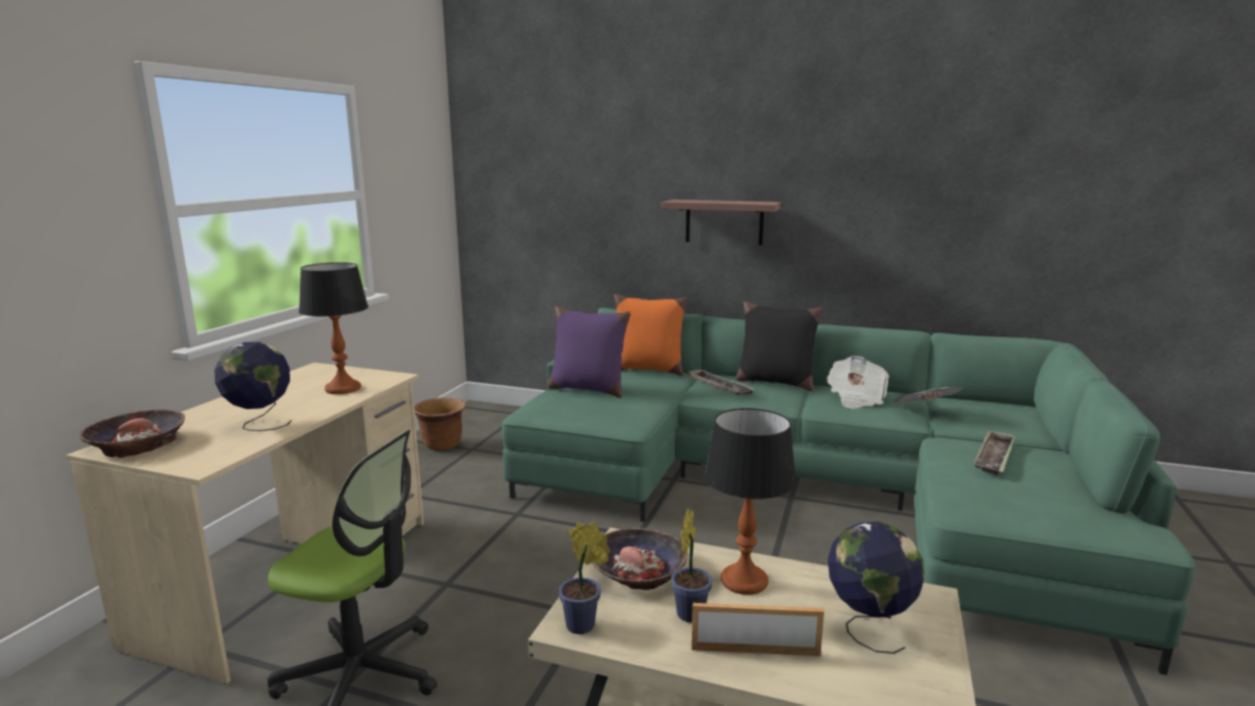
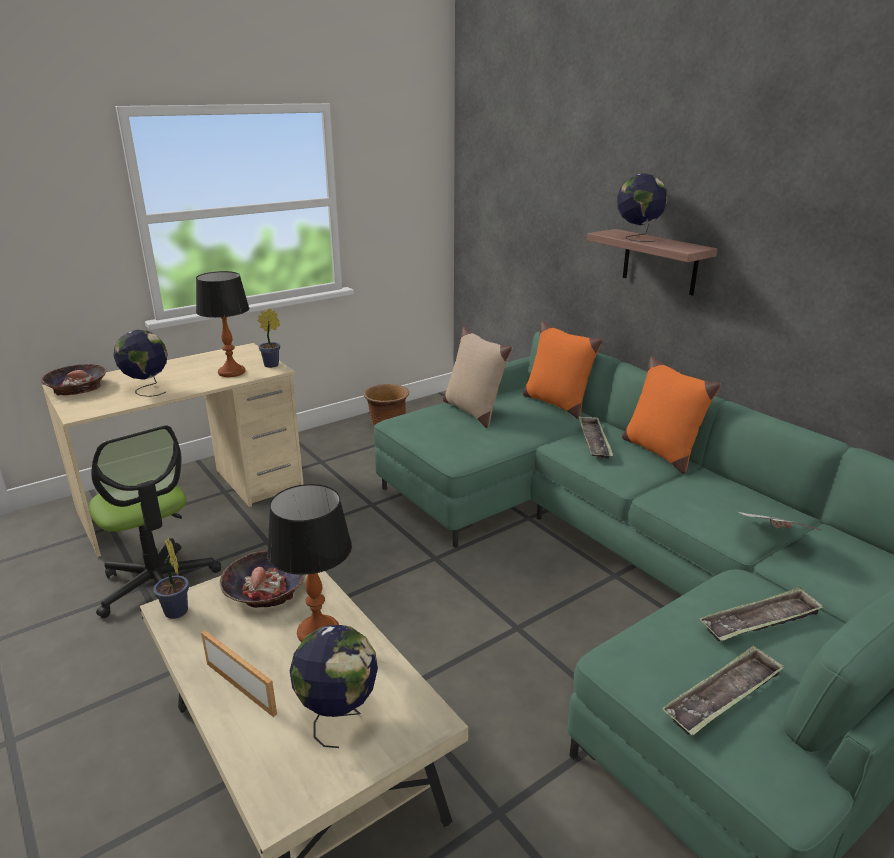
camera: 35 degrees right, 10 degrees up
purple pillow [548,306,631,398] -> beige pillow [443,326,513,428]
potted plant [671,508,713,623] -> potted plant moved to [258,308,280,368]
black pillow [736,301,823,391] -> orange pillow [622,356,721,474]
newspaper [826,356,889,409] -> none
none -> globe [617,173,668,242]
none -> tray [662,645,785,736]

